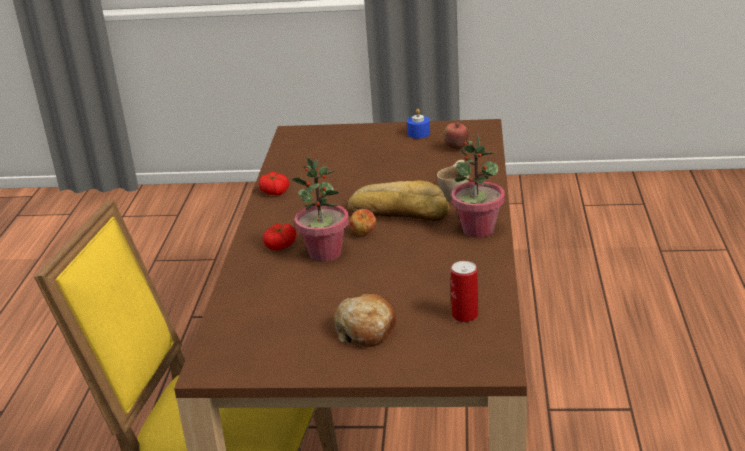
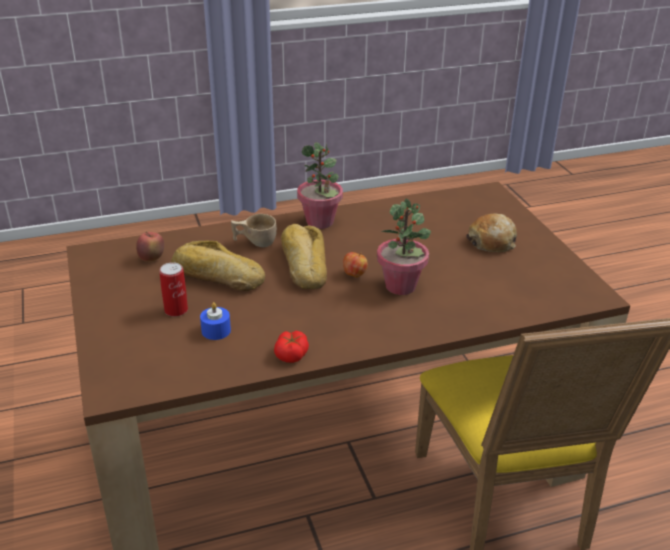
camera: 115 degrees left, 5 degrees up
tomato [263,224,297,251] -> none
blue candle [407,109,430,139] -> blue candle moved to [200,302,231,340]
can [451,261,478,322] -> can moved to [159,262,188,317]
none -> bread [171,241,265,291]

